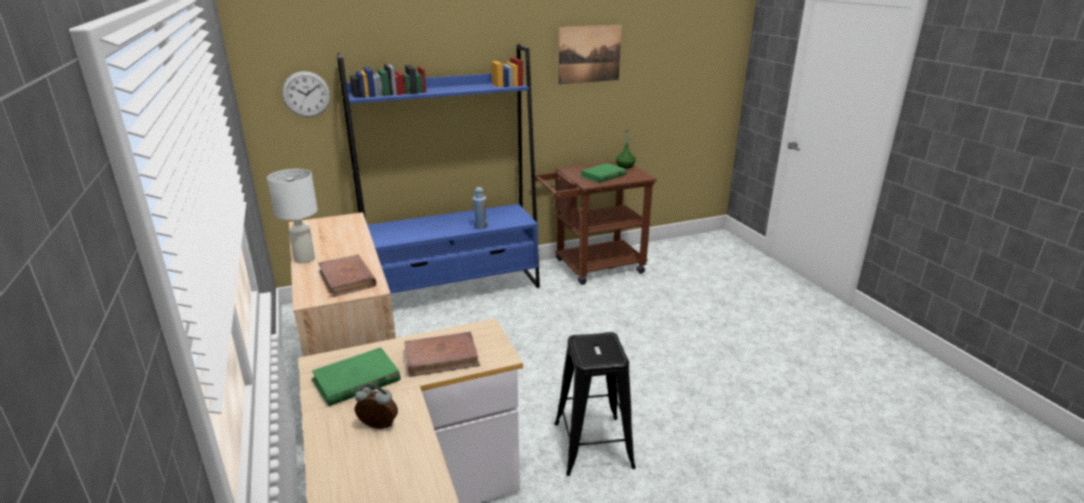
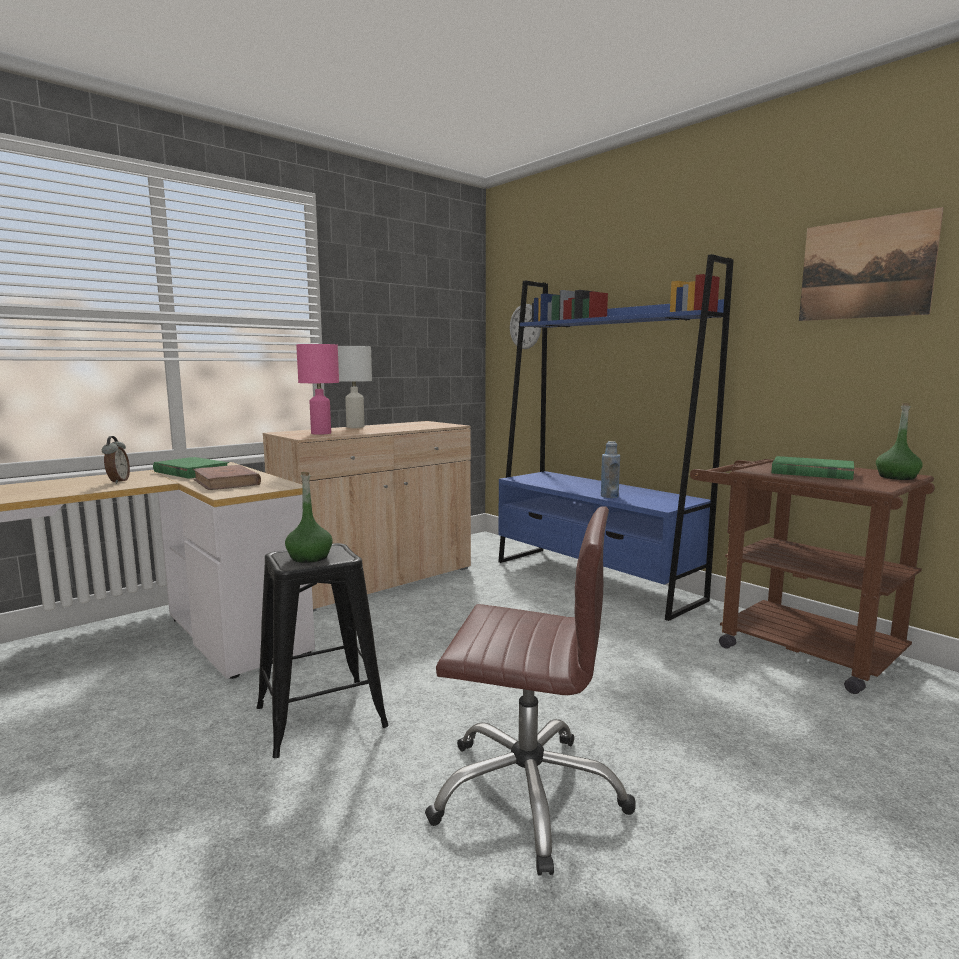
camera: 70 degrees right, 15 degrees down
brown book [318,255,376,297] -> pink table lamp [296,344,339,435]
none -> green bottle [285,472,333,563]
none -> brown office chair [425,506,636,876]

